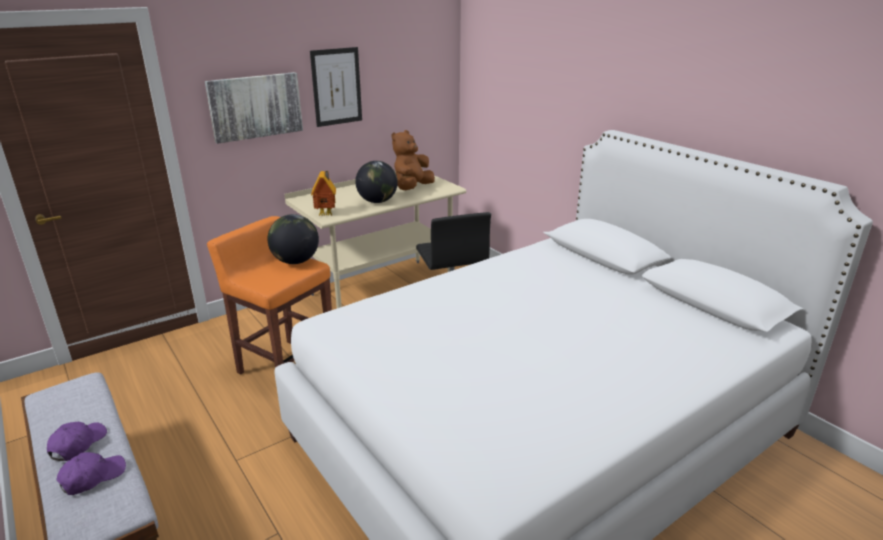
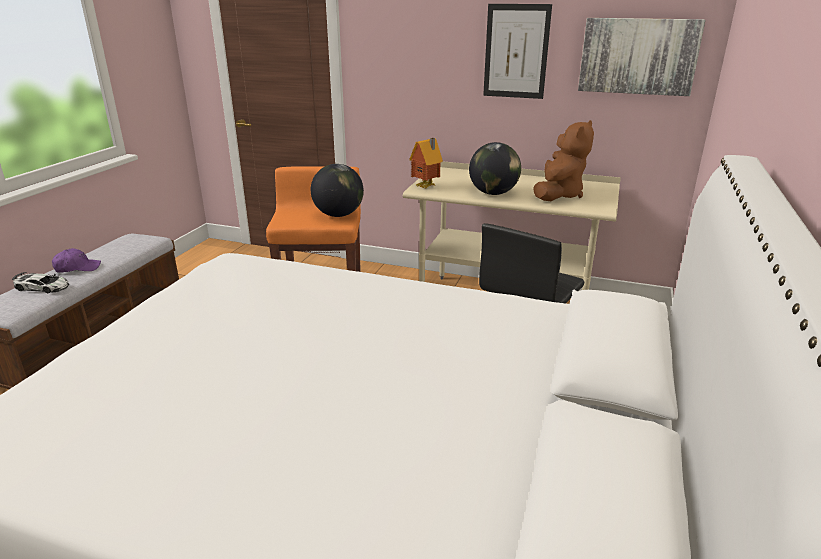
camera: 55 degrees right, 0 degrees up
purple cap [56,452,126,495] -> toy car [12,272,69,293]
picture [205,72,303,144] -> picture moved to [578,18,706,96]
brown plush toy [392,130,435,190] -> brown plush toy turned 120 degrees clockwise [533,120,594,201]

